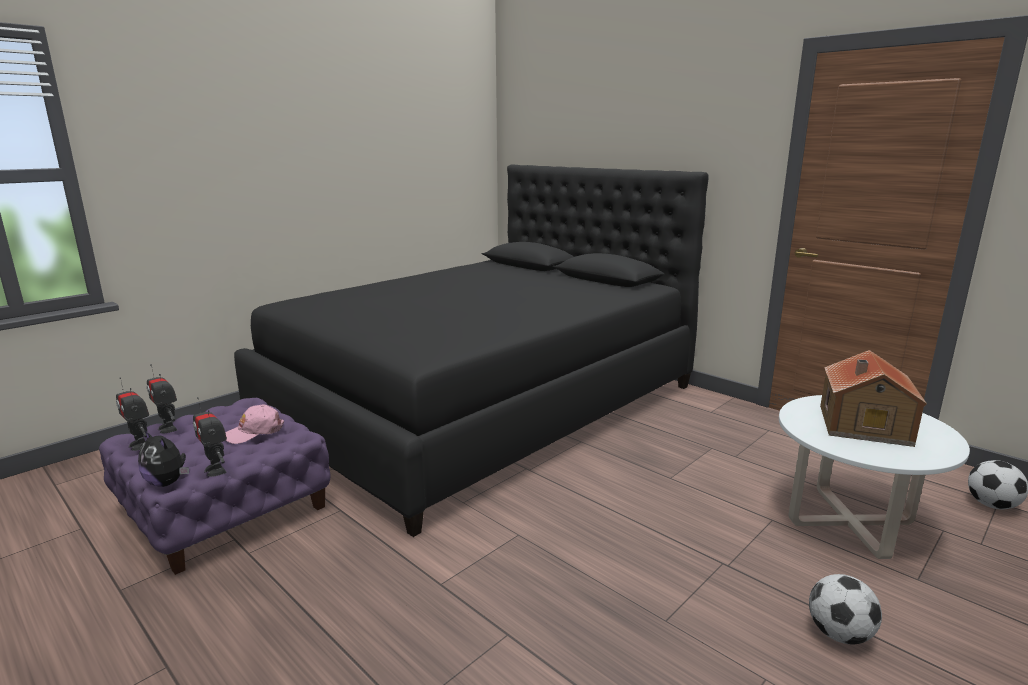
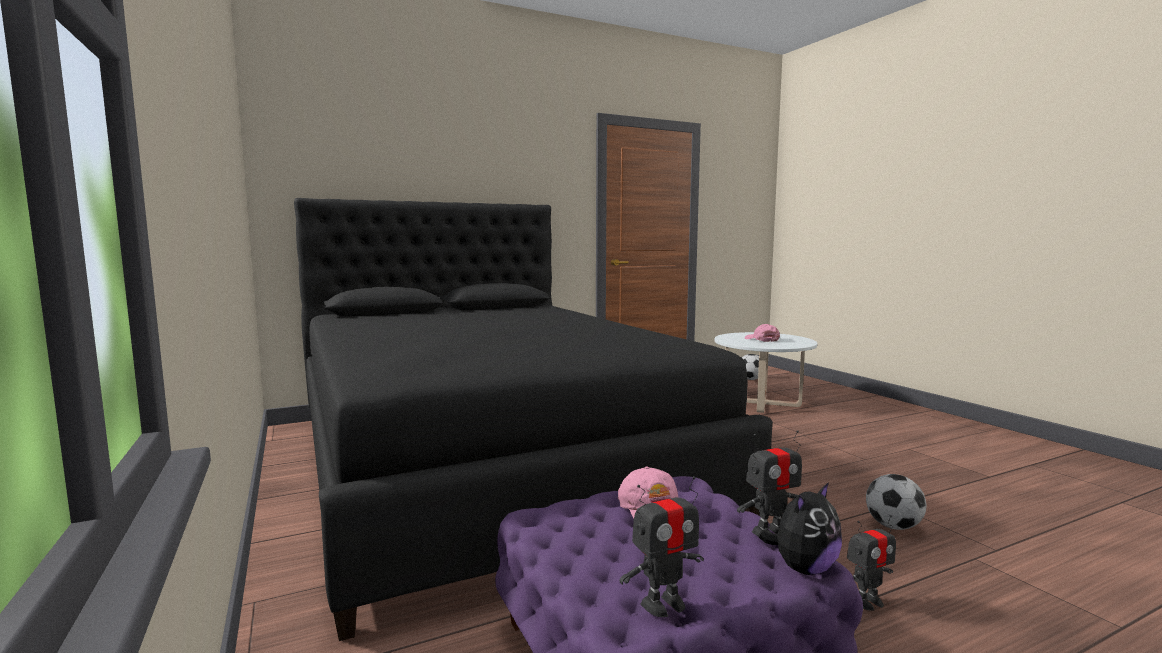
camera: 70 degrees left, 10 degrees down
toy robot [147,364,177,433] -> toy robot moved to [847,515,896,611]
football [809,574,882,644] -> football moved to [866,474,927,530]
toy house [820,350,927,447] -> pink cap [745,324,780,342]

